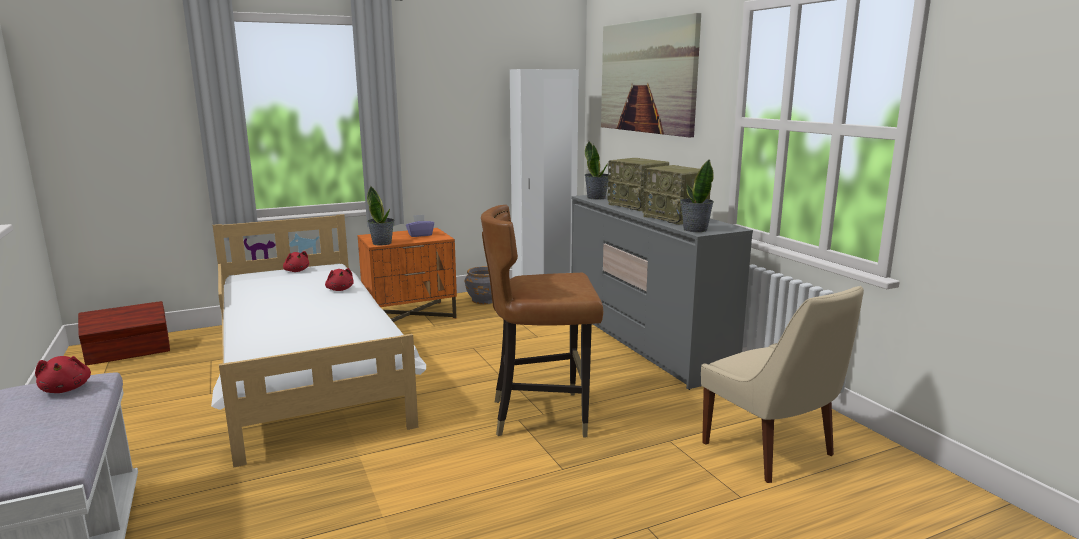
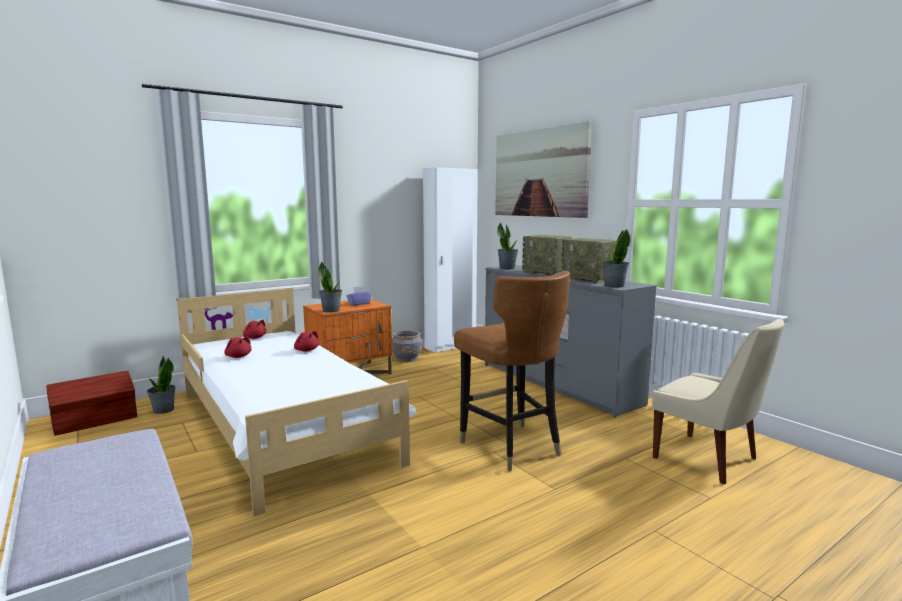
camera: 10 degrees left, 5 degrees down
red plush toy [35,356,91,393] -> red plush toy moved to [224,336,252,358]
brown chair [481,205,603,437] -> brown chair turned 105 degrees counterclockwise [454,271,570,471]
none -> potted plant [147,356,175,414]

